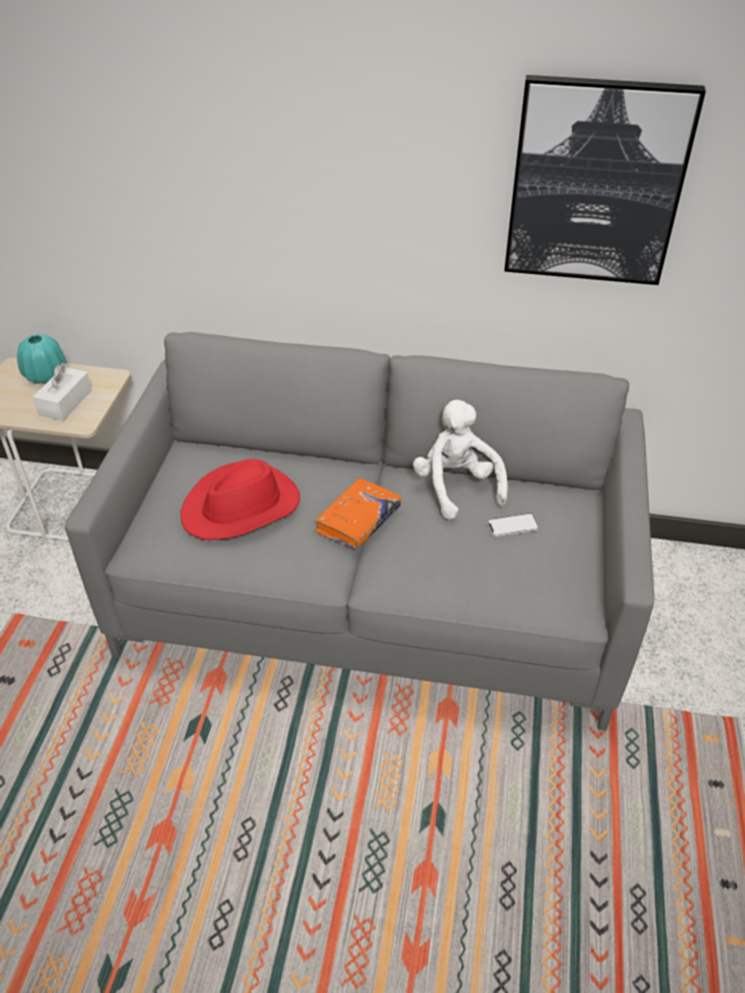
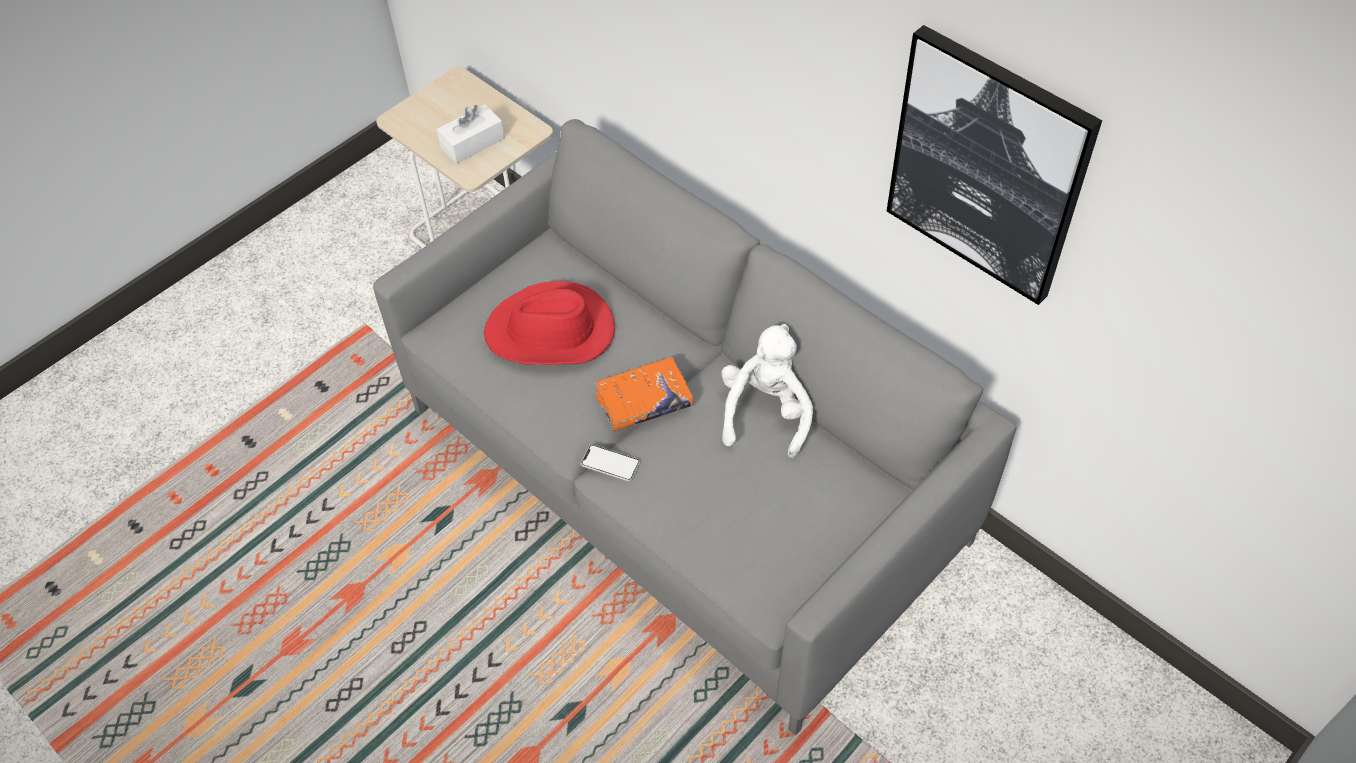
camera: 35 degrees right, 10 degrees up
turquoise vase [17,334,67,384] -> none
phone [487,513,540,537] -> phone moved to [581,445,640,481]

